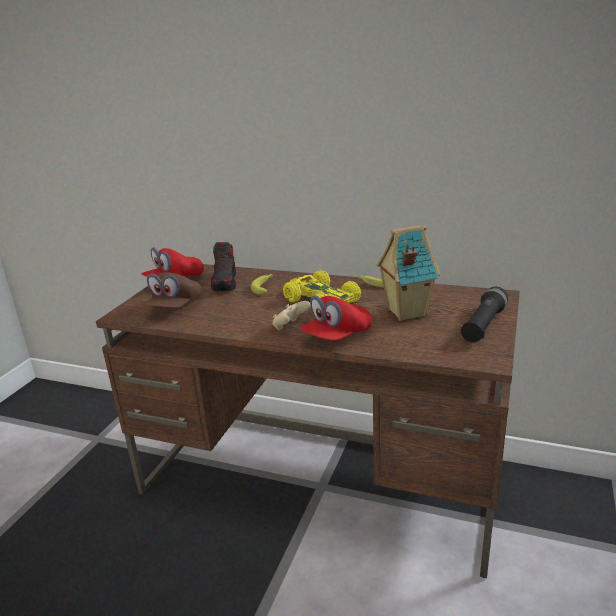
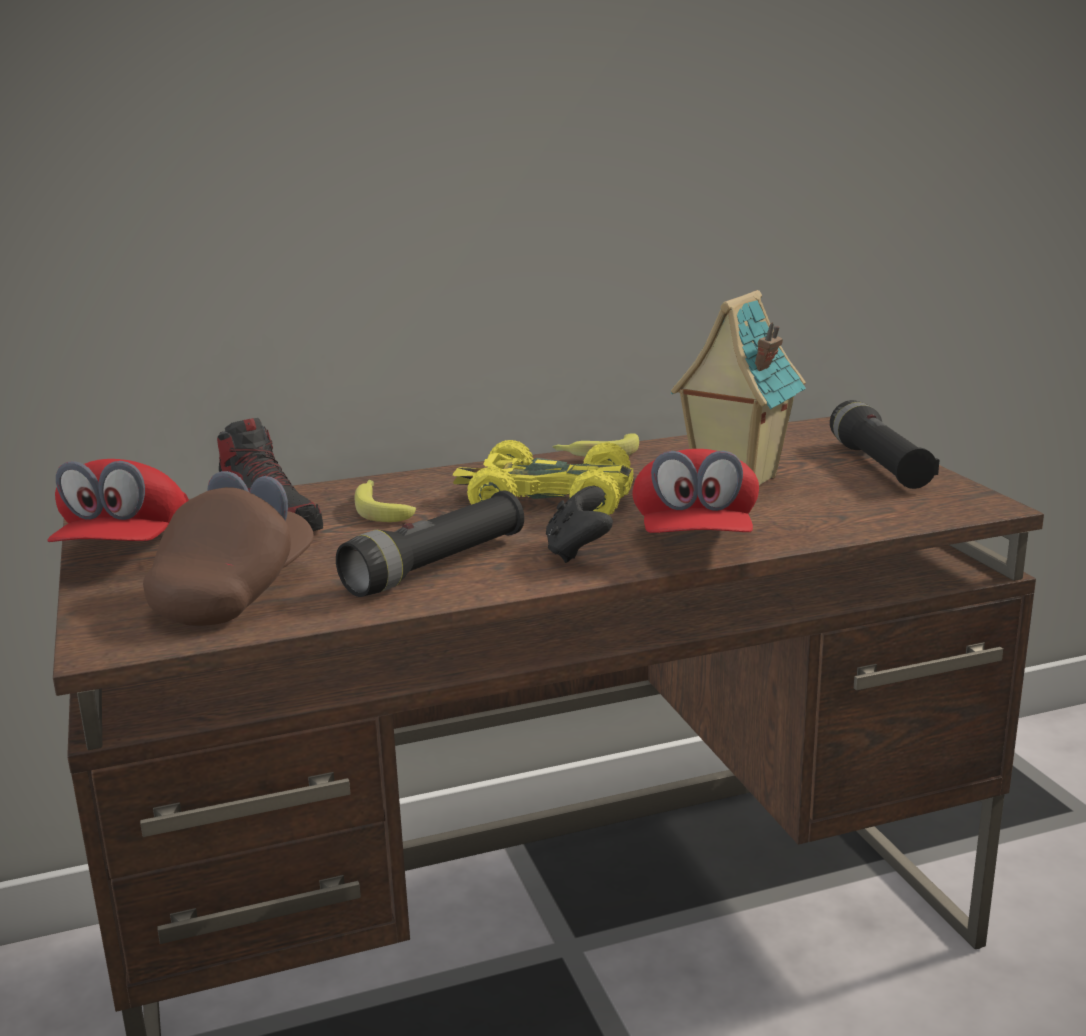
camera: 40 degrees left, 5 degrees down
brown cap [143,272,202,308] -> brown cap turned 135 degrees counterclockwise [143,471,314,626]
beige game controller [272,301,311,331] -> black game controller [546,486,613,563]
none -> black flashlight [336,490,524,597]

